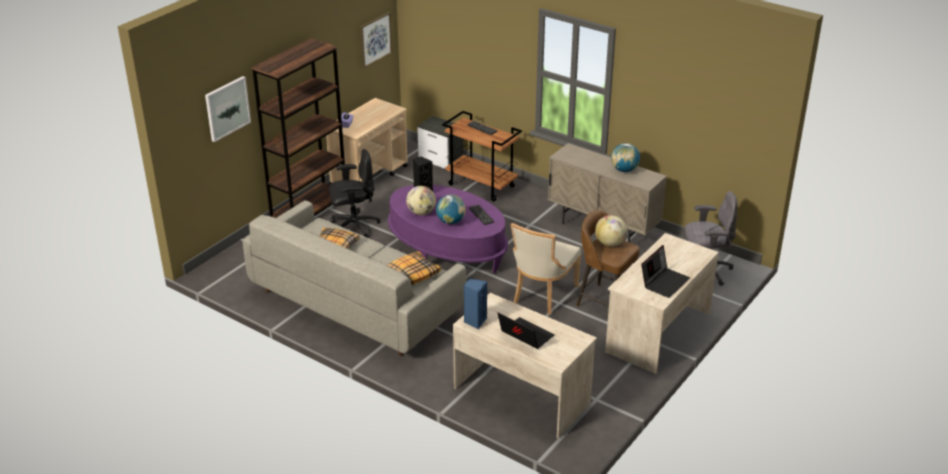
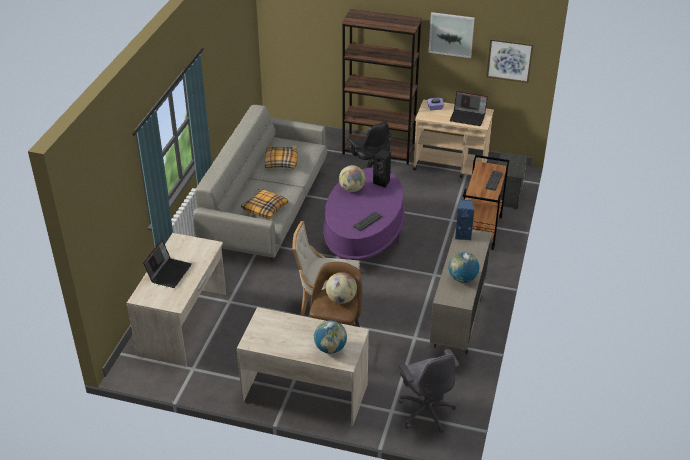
camera: 70 degrees right, 5 degrees up
picture [205,76,251,142] -> picture moved to [429,12,475,58]
globe [436,195,466,224] -> globe moved to [314,320,347,354]
blue speaker [464,279,487,329] -> blue speaker moved to [455,200,475,240]
laptop [641,245,690,298] -> laptop moved to [450,91,488,126]

